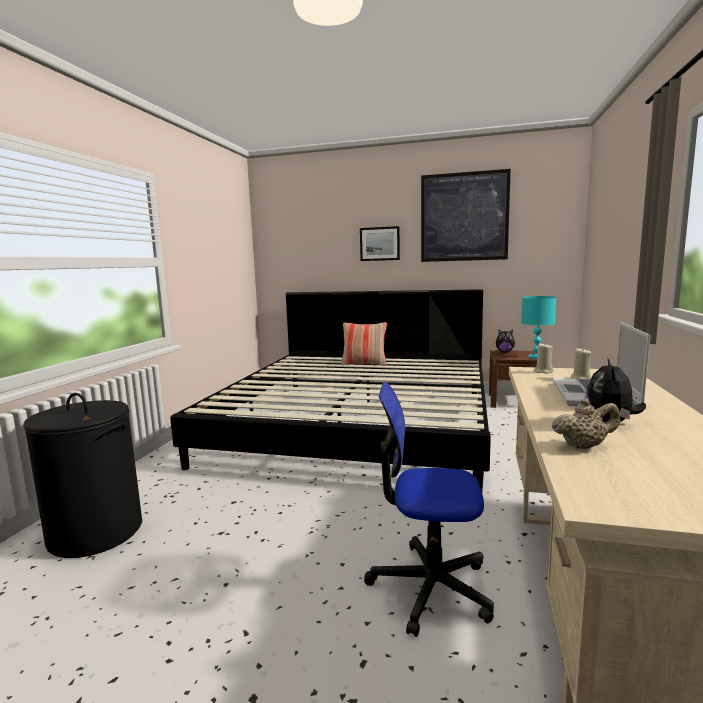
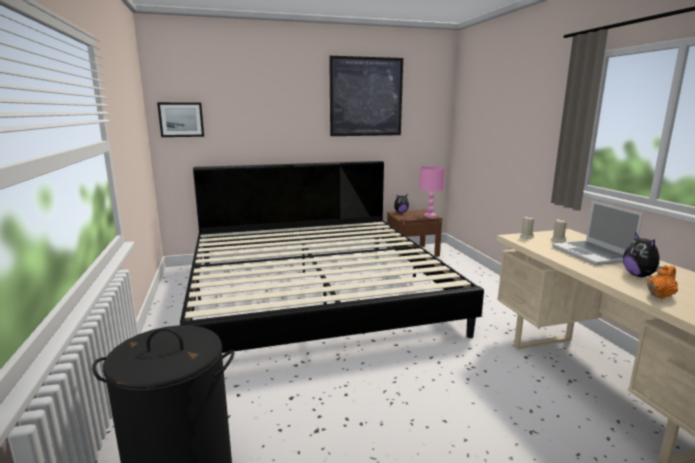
camera: 30 degrees left, 5 degrees up
pillow [341,322,387,366] -> none
picture [360,226,400,261] -> picture moved to [157,102,204,137]
office chair [364,382,494,637] -> none
turquoise table lamp [521,296,556,359] -> pink table lamp [419,166,446,217]
beige teapot [552,398,620,449] -> orange teapot [647,265,678,299]

